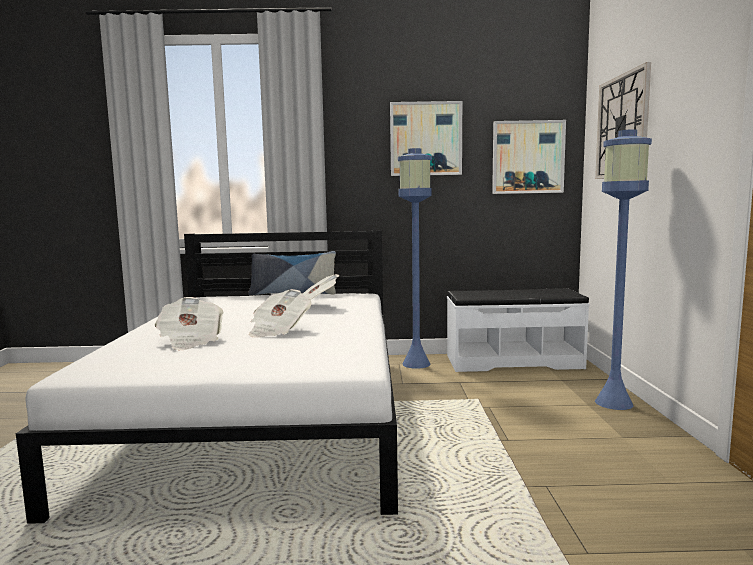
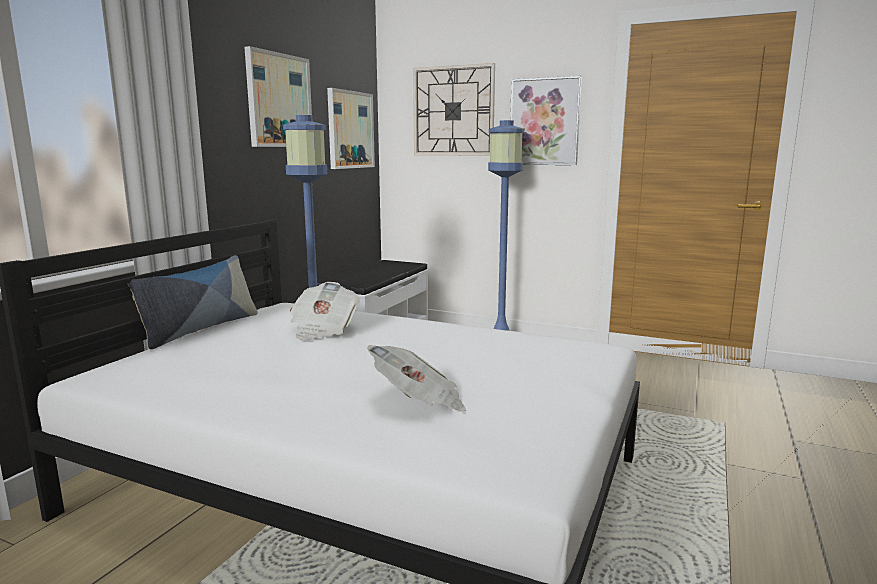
camera: 65 degrees left, 5 degrees up
newspaper [249,289,311,338] -> none
none -> picture [510,76,582,165]

